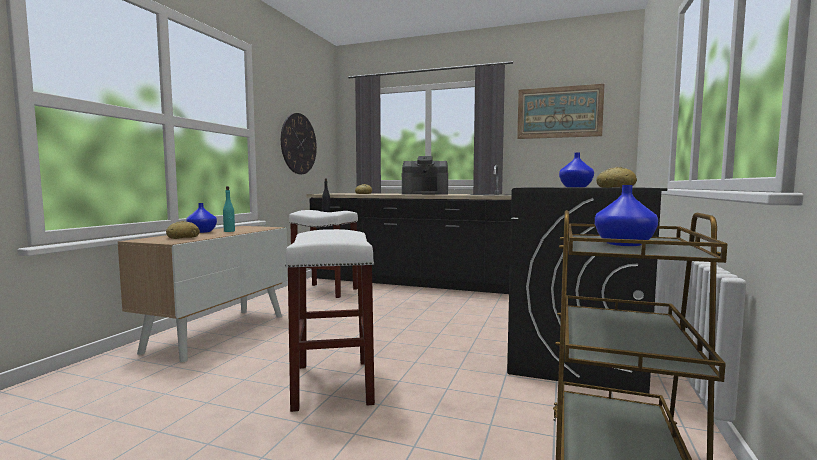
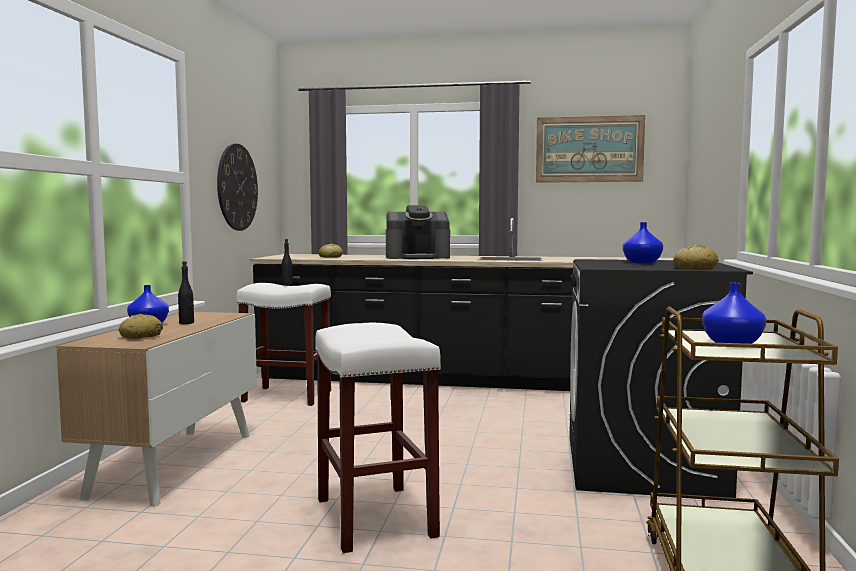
camera: 10 degrees left, 0 degrees up
turquoise bottle [223,186,235,232] -> black bottle [178,261,194,324]

